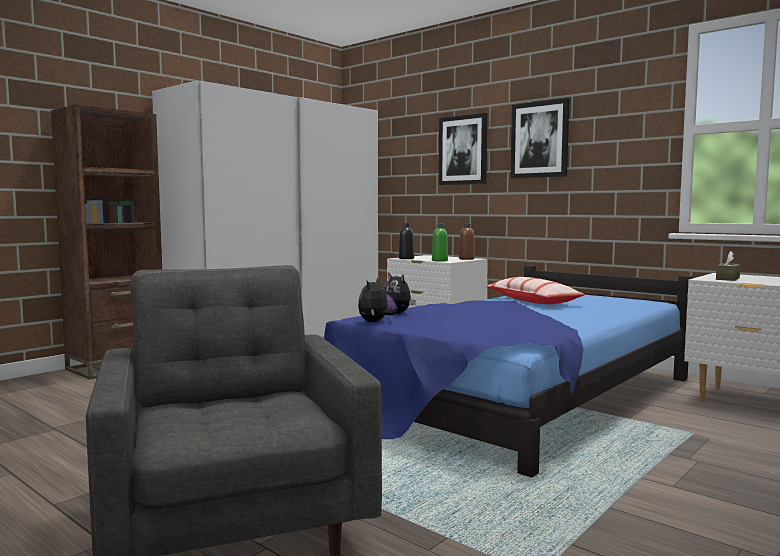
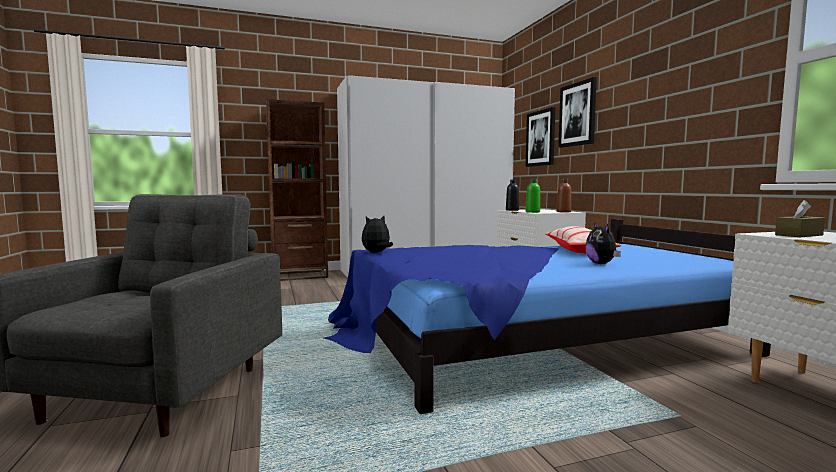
camera: 30 degrees right, 0 degrees up
plush toy [383,273,416,314] -> plush toy moved to [585,222,621,264]
picture [511,98,569,178] -> picture moved to [526,107,555,167]

